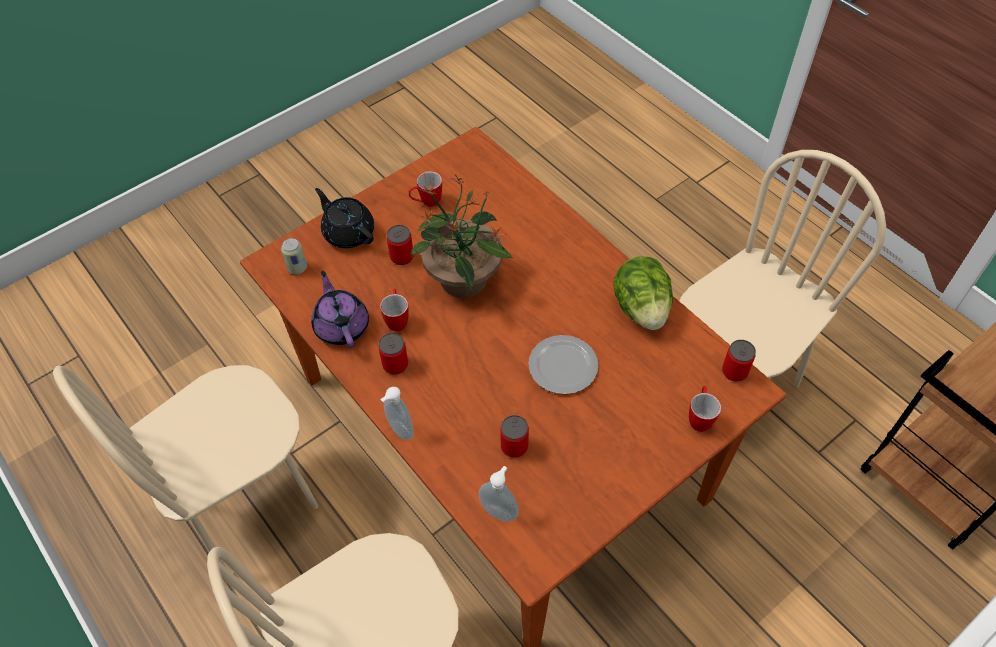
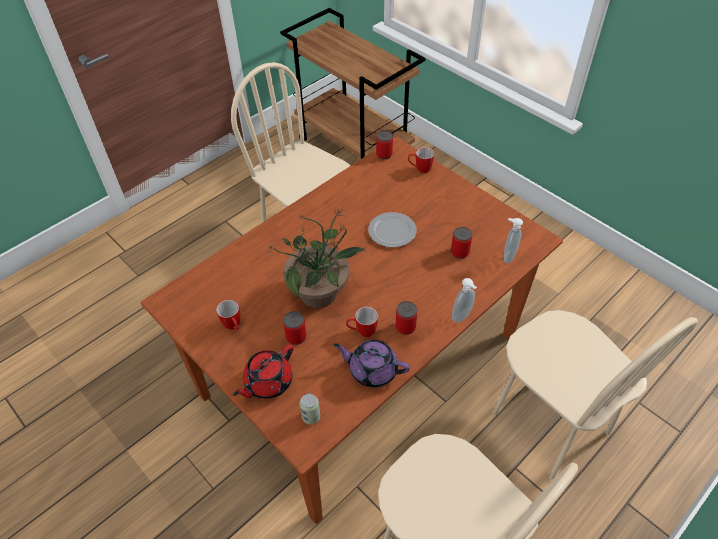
camera: 95 degrees left, 5 degrees down
purple teapot [311,271,369,348] -> purple teapot turned 45 degrees clockwise [333,339,410,388]
black teapot [315,188,374,248] -> red teapot [233,344,293,399]
lettuce [613,256,673,330] -> none

